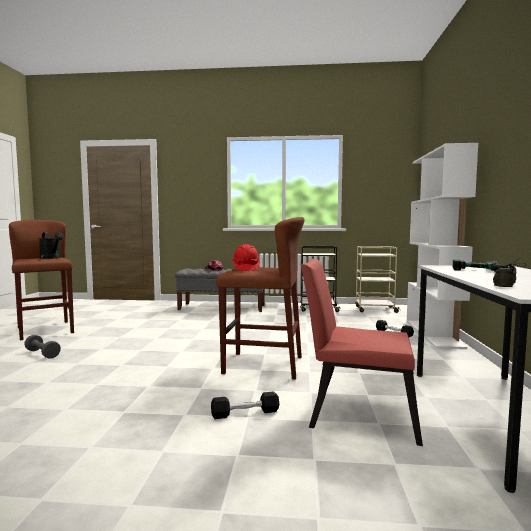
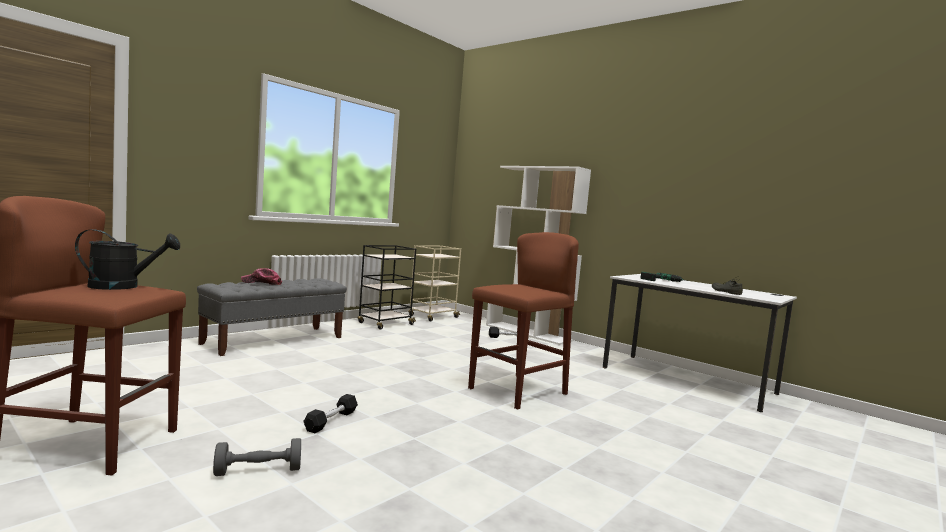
camera: 55 degrees left, 0 degrees up
black dumbbell [211,392,279,419] -> black dumbbell moved to [303,394,358,433]
red hard hat [232,244,260,271] -> none
red chair [301,259,423,446] -> none

